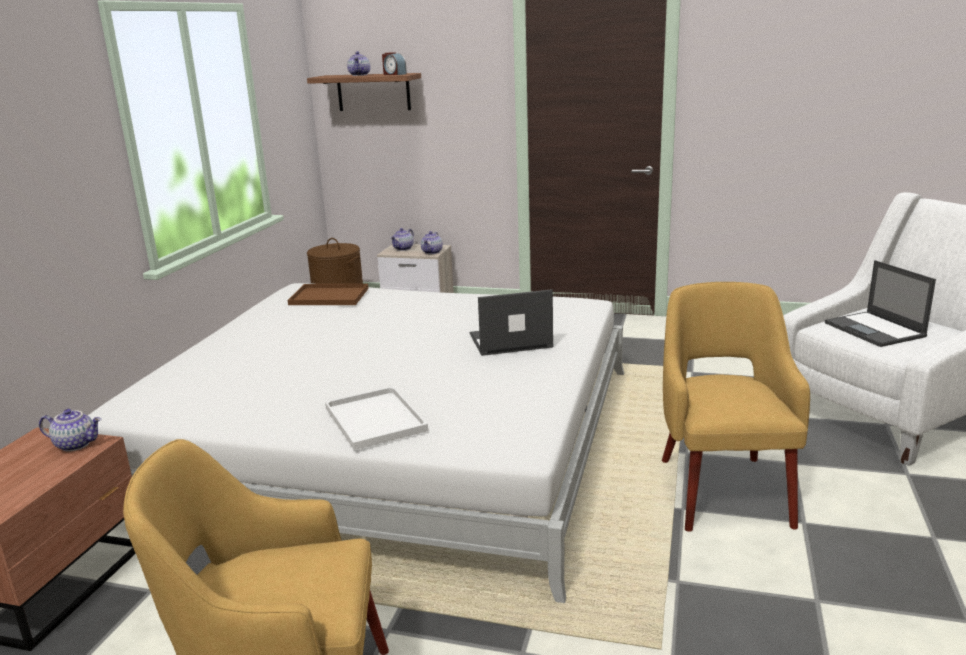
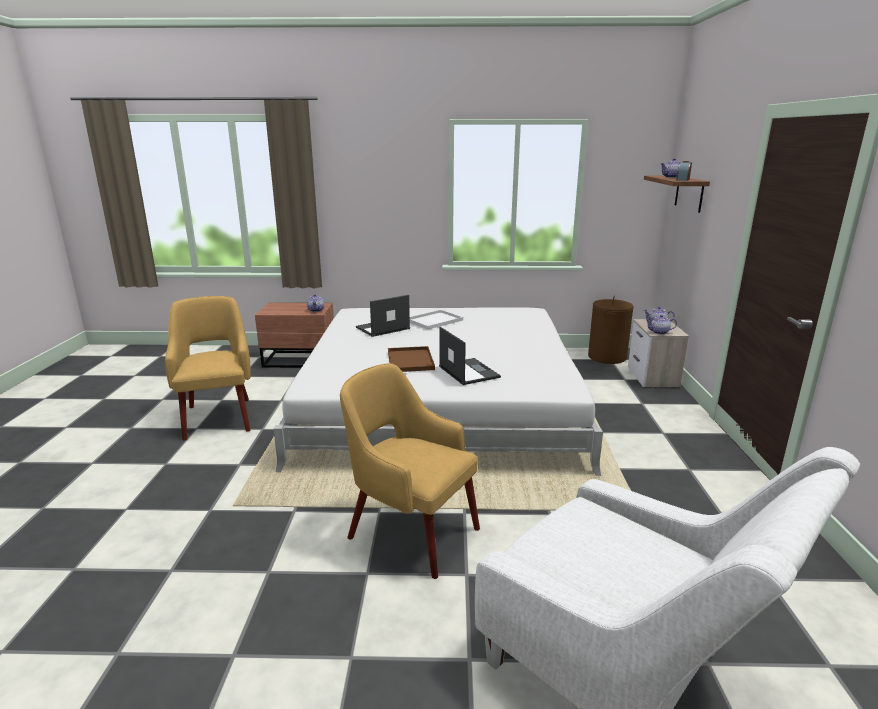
camera: 75 degrees right, 0 degrees up
brown tray [287,284,369,305] -> brown tray moved to [388,346,435,372]
white tray [325,386,428,450] -> white tray moved to [410,310,463,330]
yellow armchair [662,282,810,532] -> yellow armchair turned 135 degrees counterclockwise [340,363,480,579]
laptop [825,260,936,347] -> laptop moved to [356,295,410,337]

